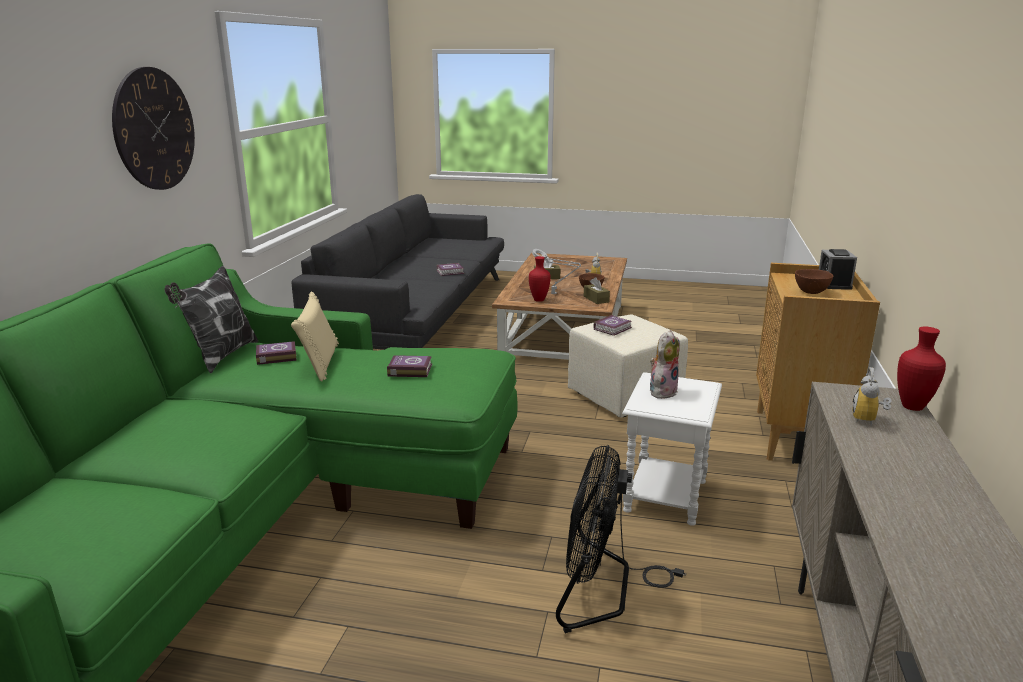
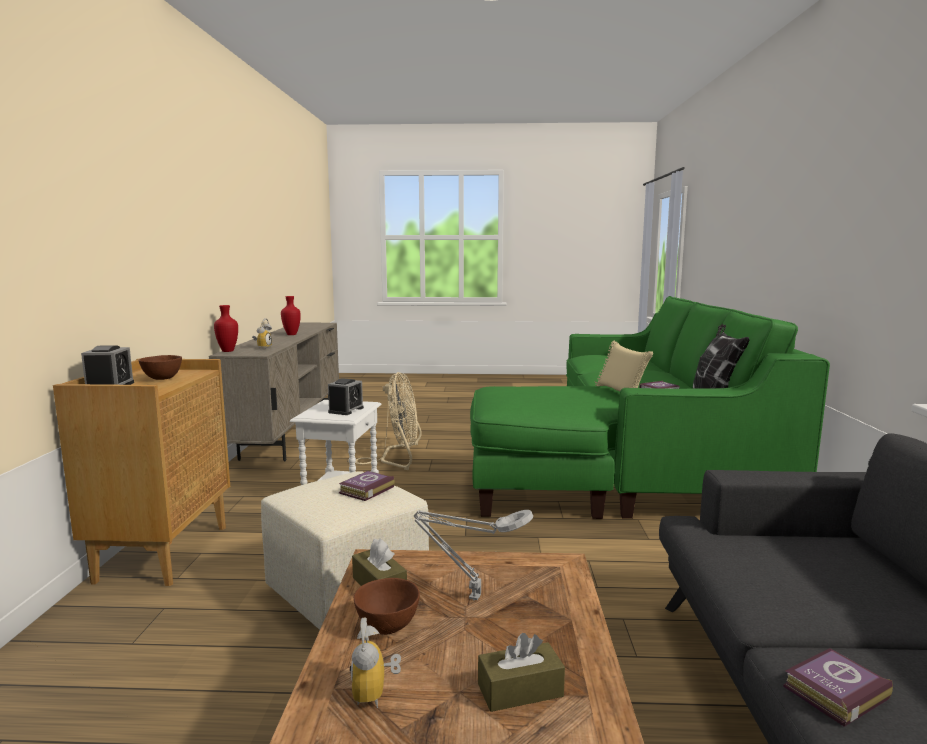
camera: 170 degrees right, 10 degrees down
wall clock [112,67,195,190] -> none
book [387,355,432,377] -> none
red vase [529,256,551,302] -> red vase moved to [281,296,301,335]
black fan [556,445,687,633] -> beige fan [348,372,422,470]
plush toy [650,330,680,399] -> alarm clock [328,378,364,415]

